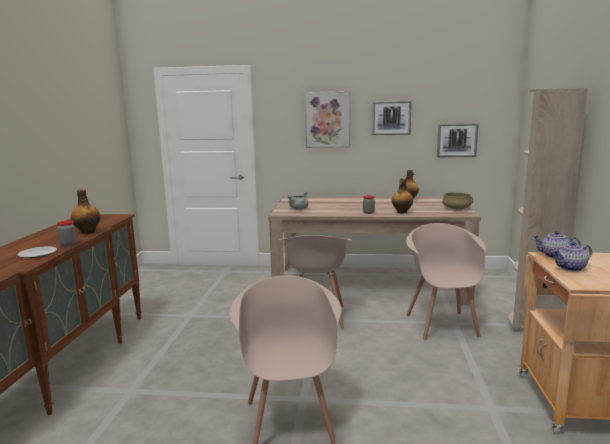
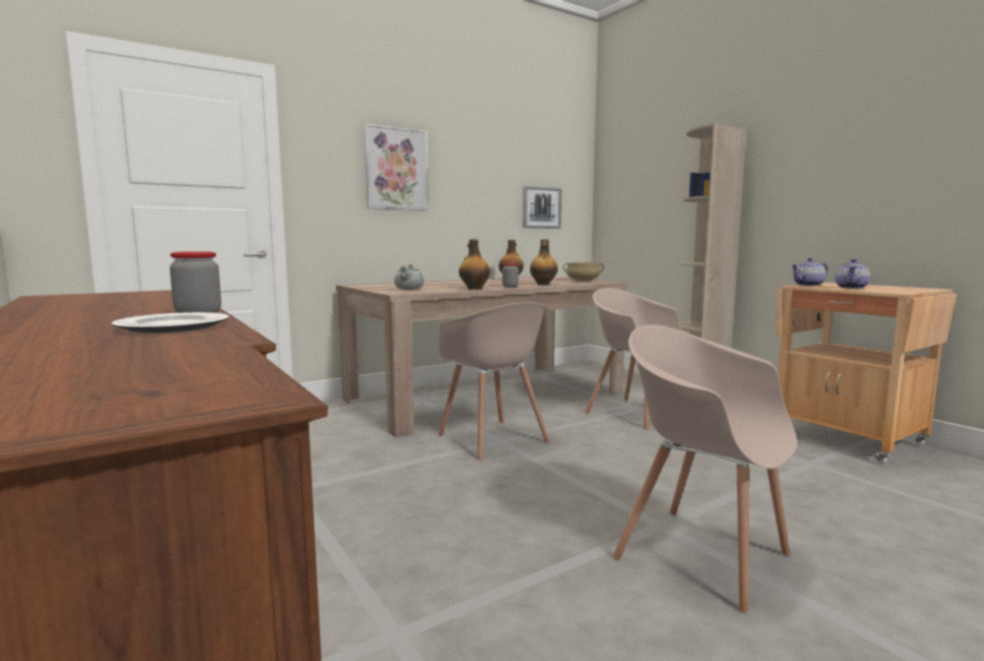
camera: 40 degrees left, 5 degrees down
bottle [71,189,101,234] -> bottle moved to [459,239,490,290]
picture [372,101,412,135] -> none

